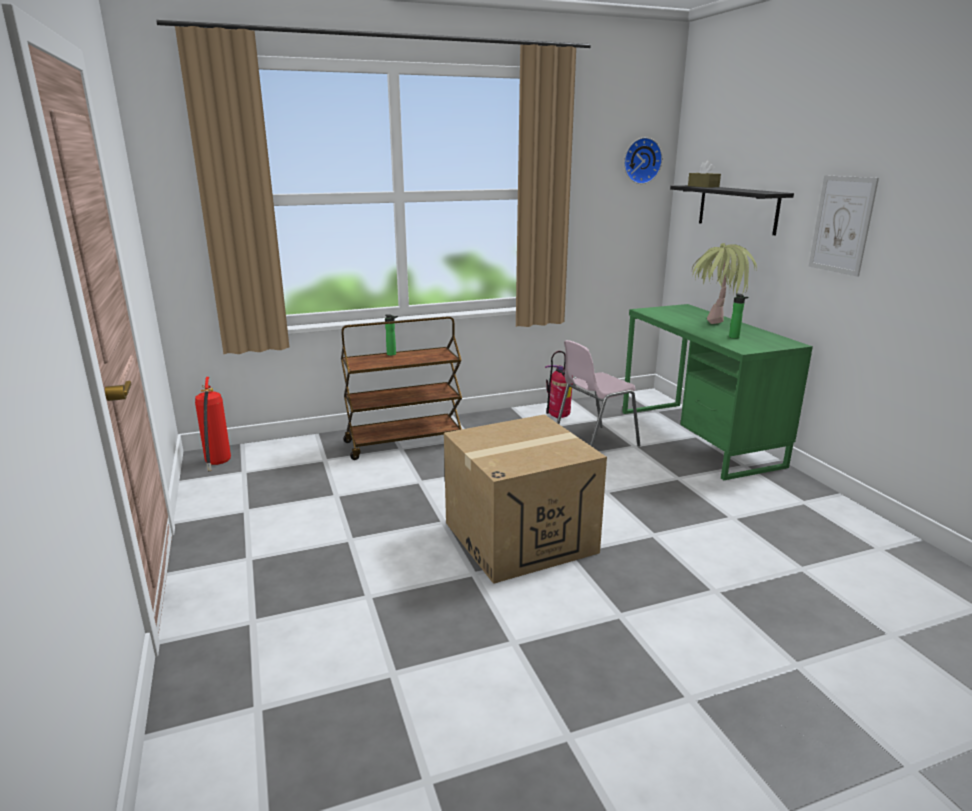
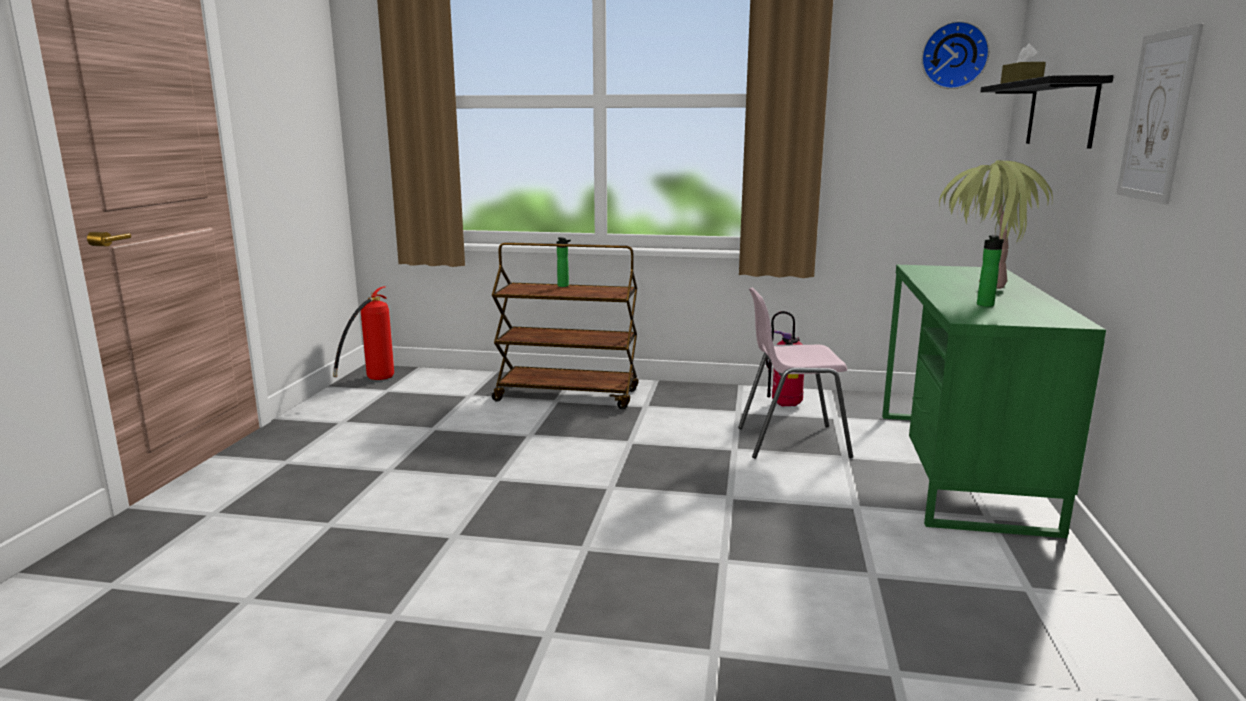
camera: 30 degrees right, 5 degrees down
cardboard box [444,414,607,584] -> none

